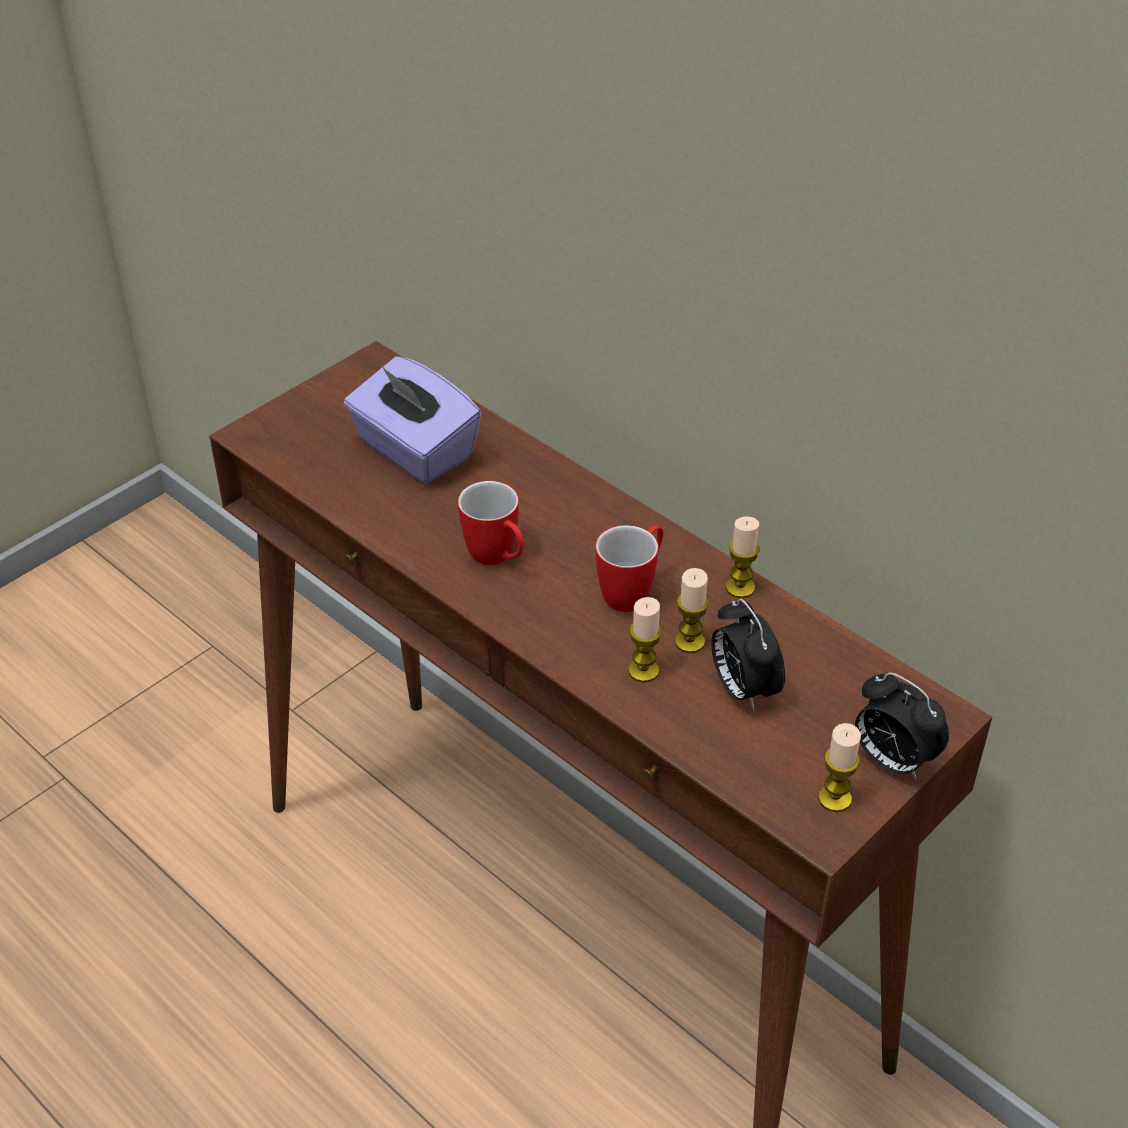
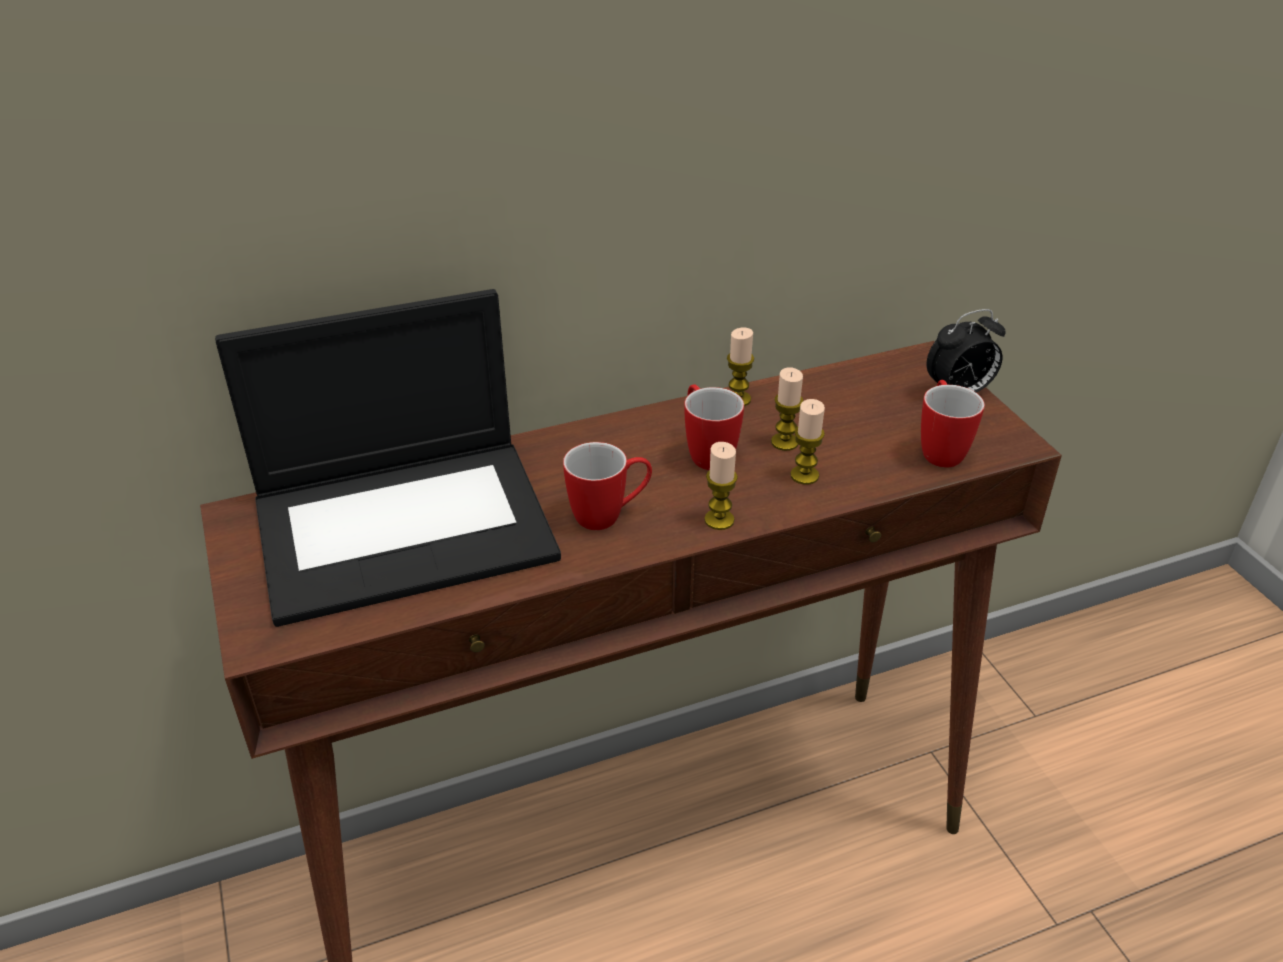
camera: 65 degrees left, 5 degrees down
purple tissue box [344,356,481,484] -> laptop [215,289,561,627]
alarm clock [711,598,785,712] -> none
candle [818,723,861,812] -> candle moved to [704,442,738,530]
none -> mug [921,380,985,468]

